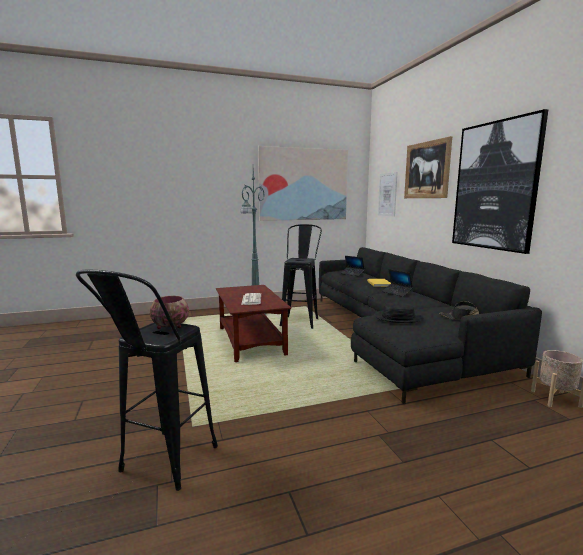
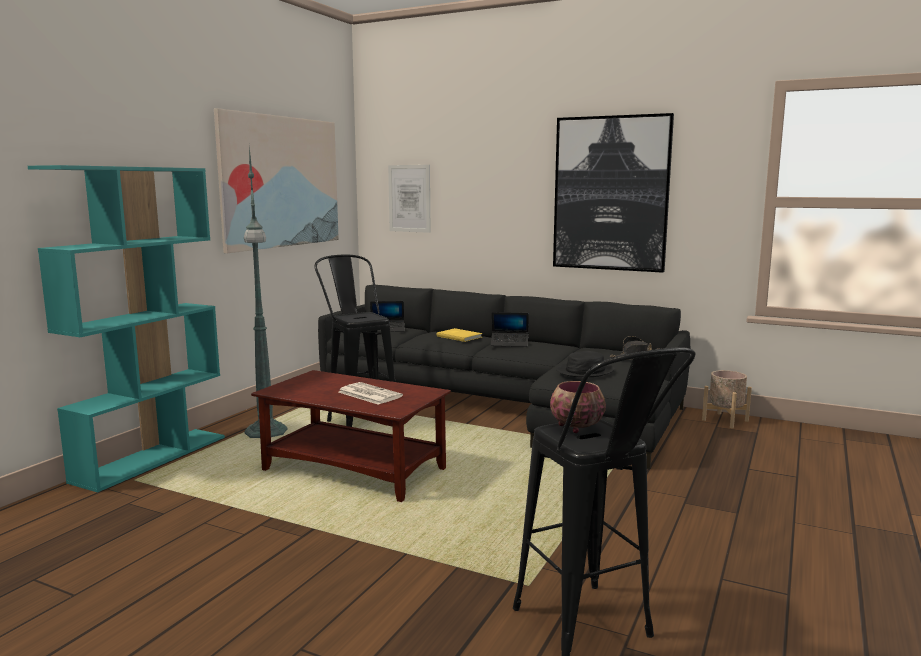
camera: 45 degrees left, 0 degrees up
picture [404,136,452,198] -> none
none -> turquoise bookcase [28,165,225,492]

